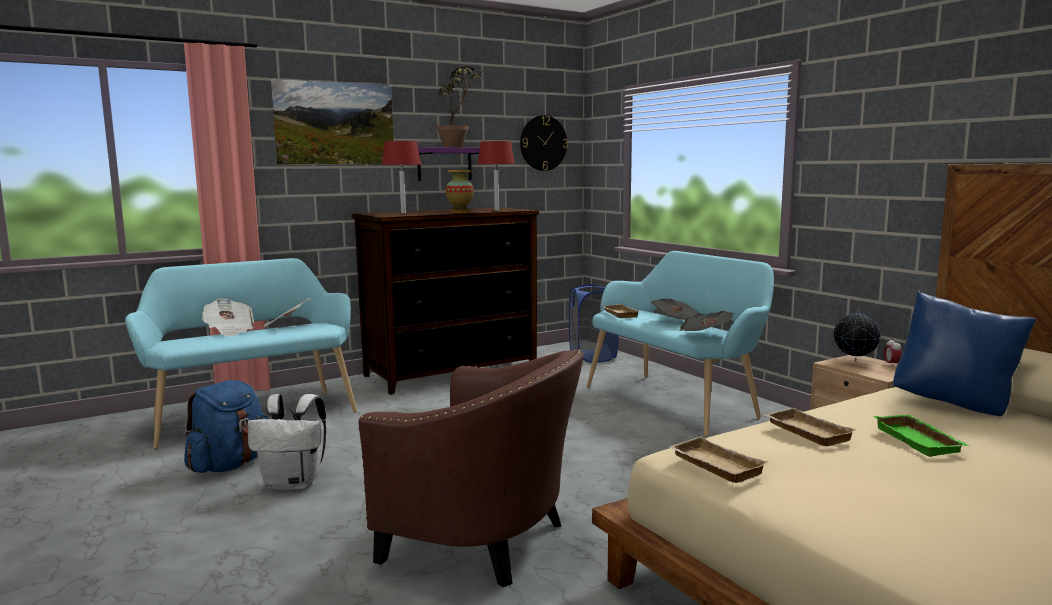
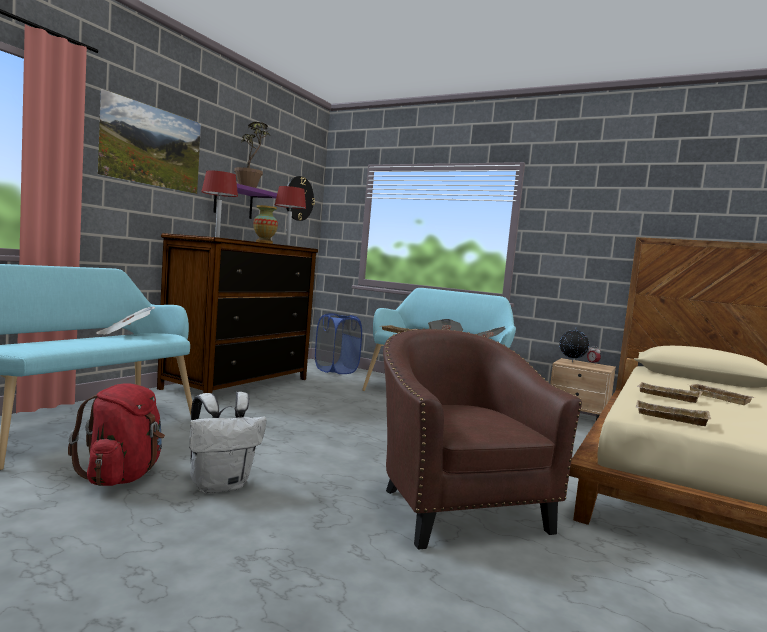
camera: 30 degrees left, 5 degrees down
blue backpack [184,380,267,473] -> red backpack [68,383,165,486]
newspaper [202,299,254,336] -> none
brown armchair [358,349,584,587] -> brown armchair turned 105 degrees counterclockwise [383,328,582,550]
green tray [874,414,970,457] -> beige tray [690,384,756,405]
blue pillow [893,291,1036,416] -> none

